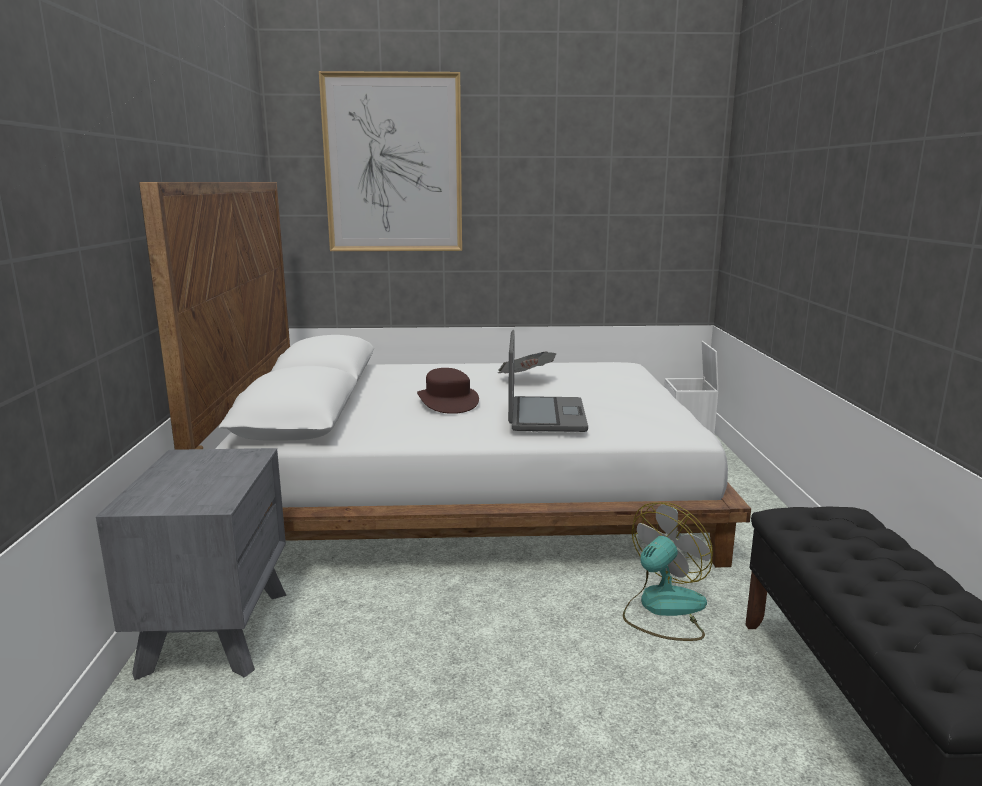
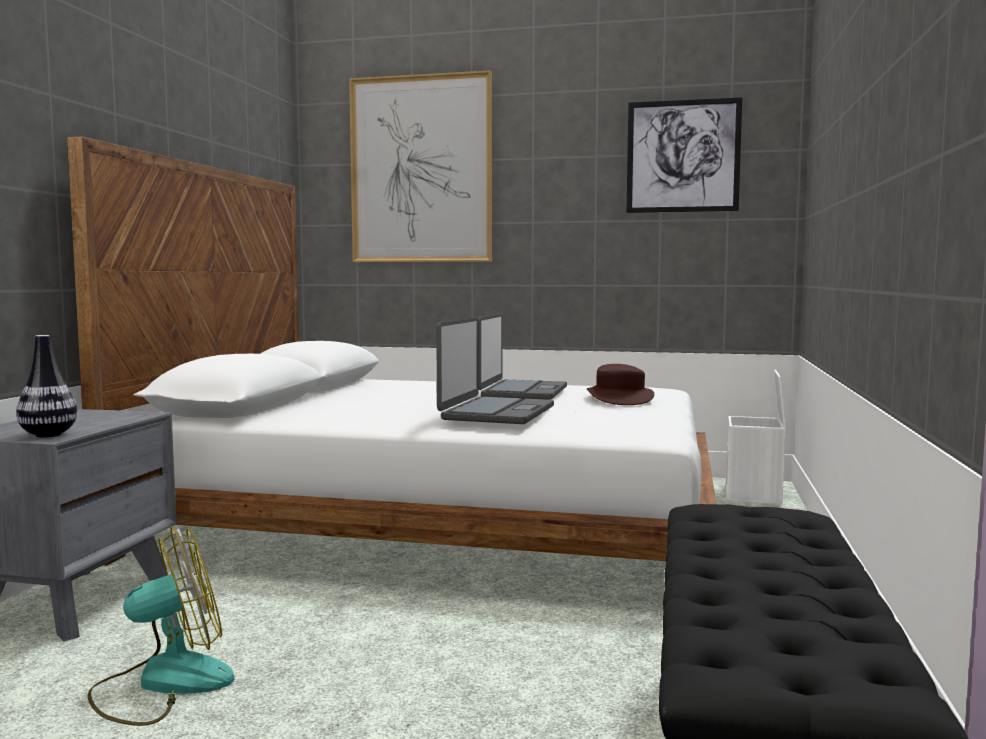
camera: 15 degrees right, 10 degrees down
brown hat [417,368,479,414] -> brown hat moved to [587,364,654,405]
newspaper [498,352,556,373] -> laptop [478,313,567,400]
fan [623,502,713,641] -> fan moved to [88,526,235,726]
none -> vase [16,335,78,437]
none -> picture [626,97,742,213]

